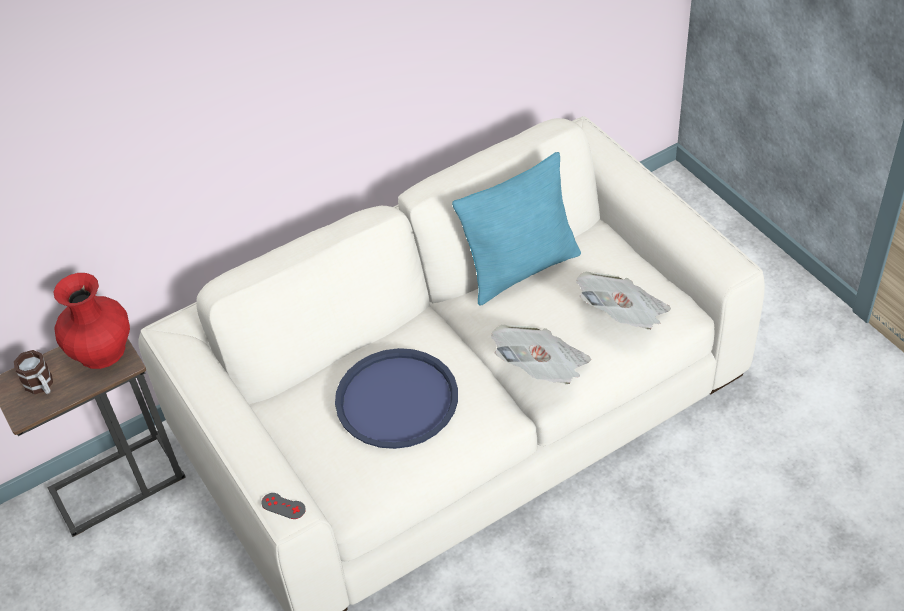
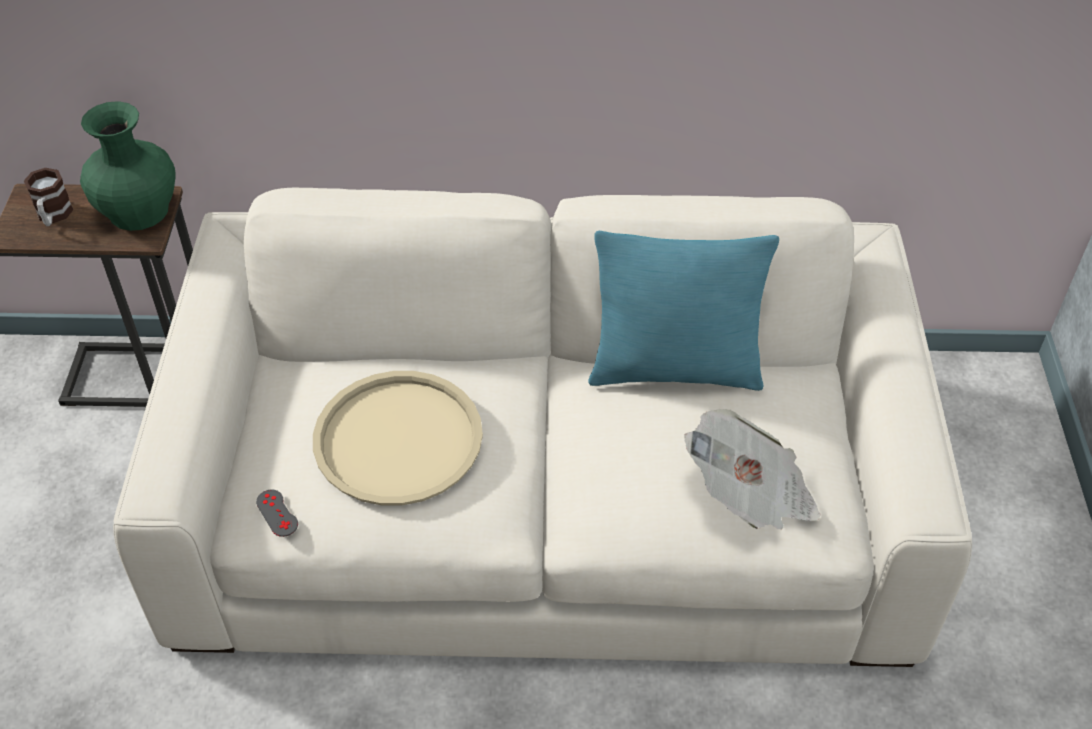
camera: 30 degrees right, 0 degrees up
red vase [54,273,130,369] -> green vase [80,101,176,231]
grey game controller [261,493,306,519] -> grey game controller moved to [256,489,298,537]
blue tray [335,348,458,449] -> beige tray [313,371,483,505]
newspaper [491,325,591,384] -> none

